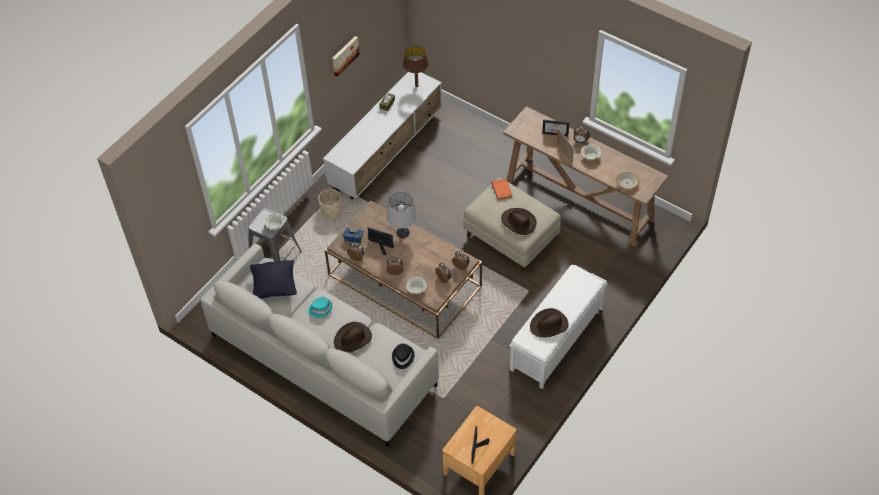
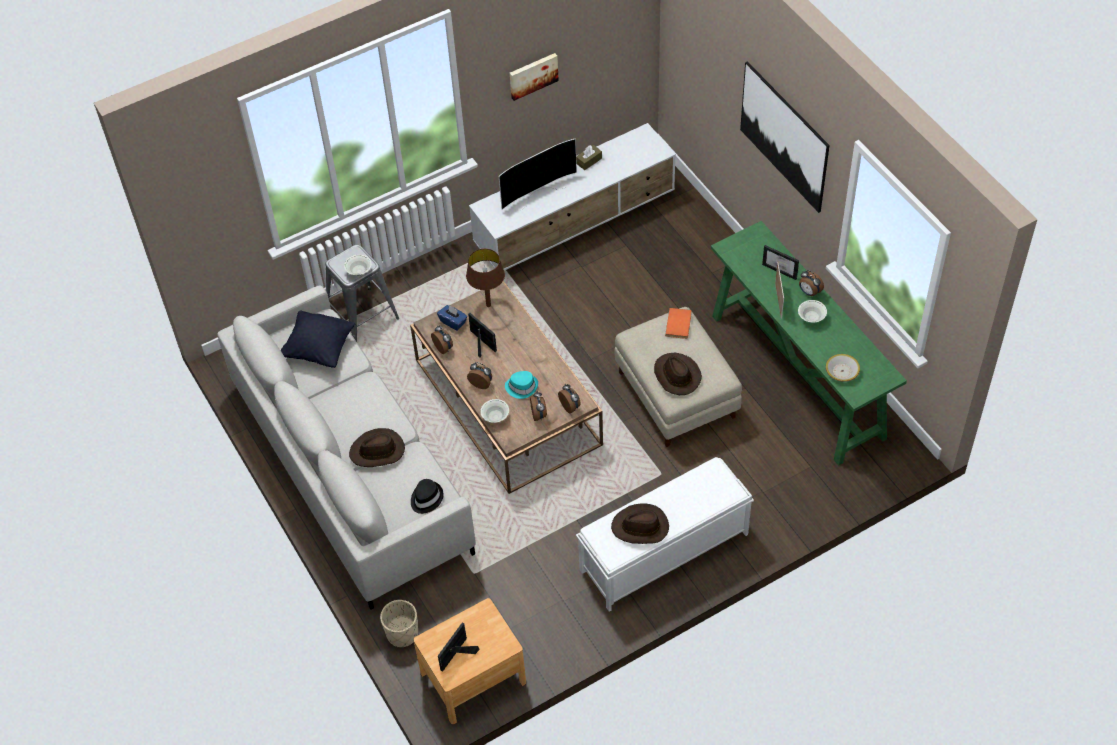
camera: 25 degrees right, 0 degrees up
turquoise hat [308,297,332,318] -> turquoise hat moved to [505,371,538,399]
beige planter [318,189,341,219] -> beige planter moved to [380,600,418,648]
grey table lamp [386,192,417,238] -> none
brown table lamp [403,46,429,87] -> brown table lamp moved to [466,249,505,307]
brown console table [503,106,668,246] -> green console table [711,221,907,466]
none -> television [499,139,577,211]
none -> picture [740,61,830,213]

